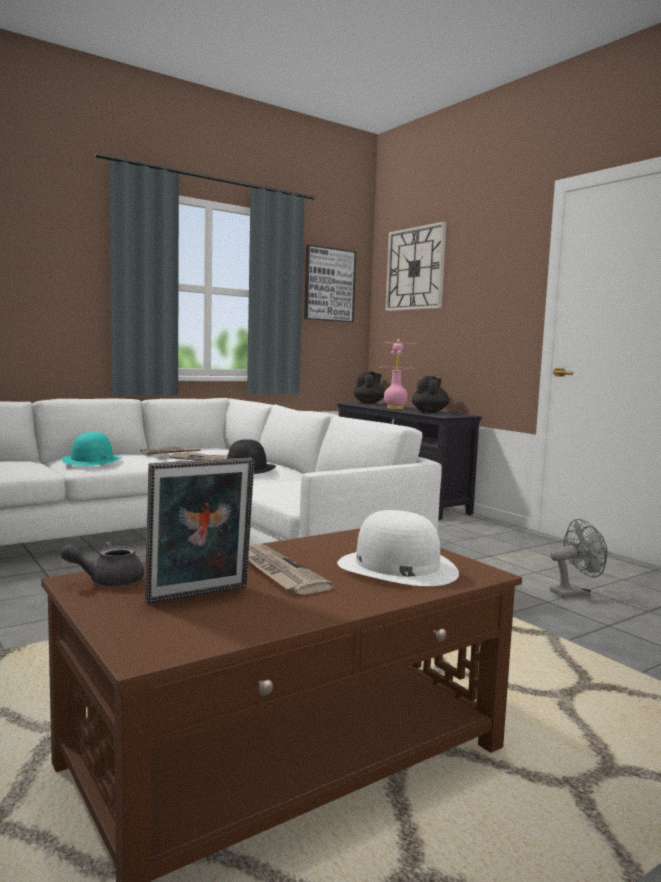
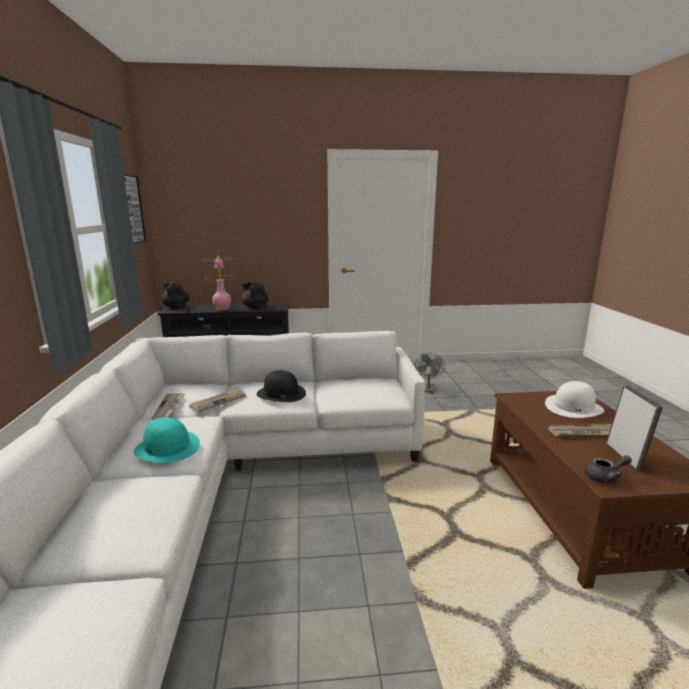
camera: 60 degrees left, 10 degrees up
grey teapot [60,541,144,586] -> grey teapot turned 105 degrees counterclockwise [585,455,632,483]
wall clock [385,221,446,311] -> none

